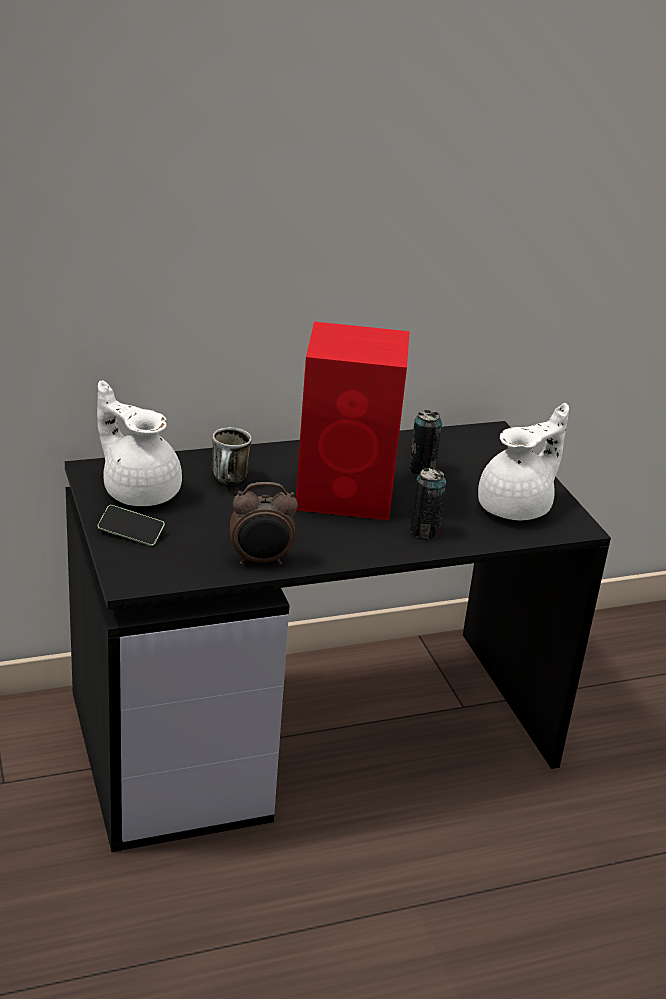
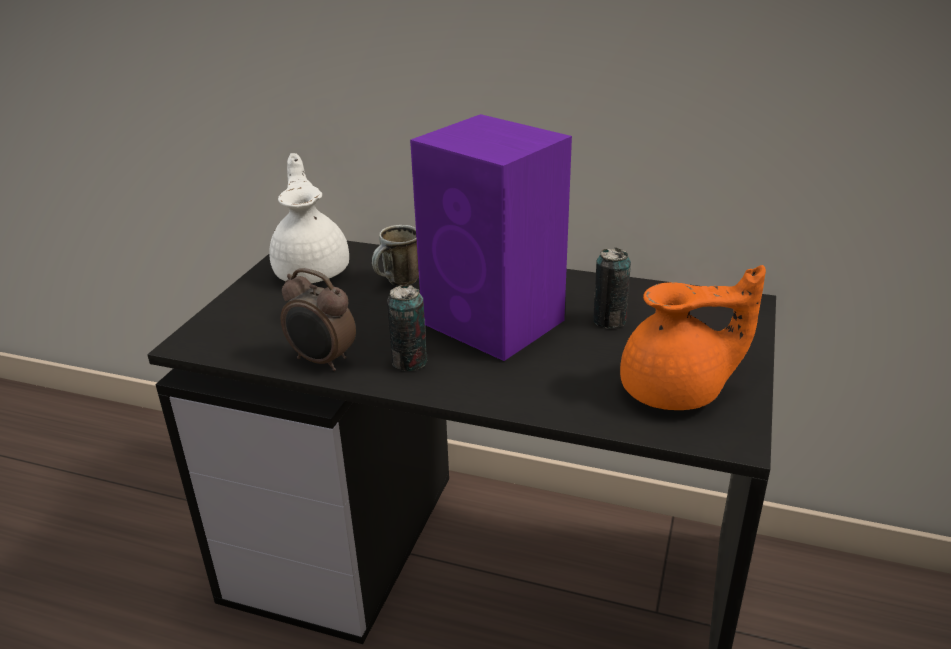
camera: 40 degrees right, 0 degrees up
phone [97,505,165,546] -> none
red speaker [296,322,410,520] -> purple speaker [410,114,572,361]
can [410,468,446,539] -> can moved to [387,284,428,371]
white teapot [478,403,569,520] -> orange teapot [620,265,766,410]

